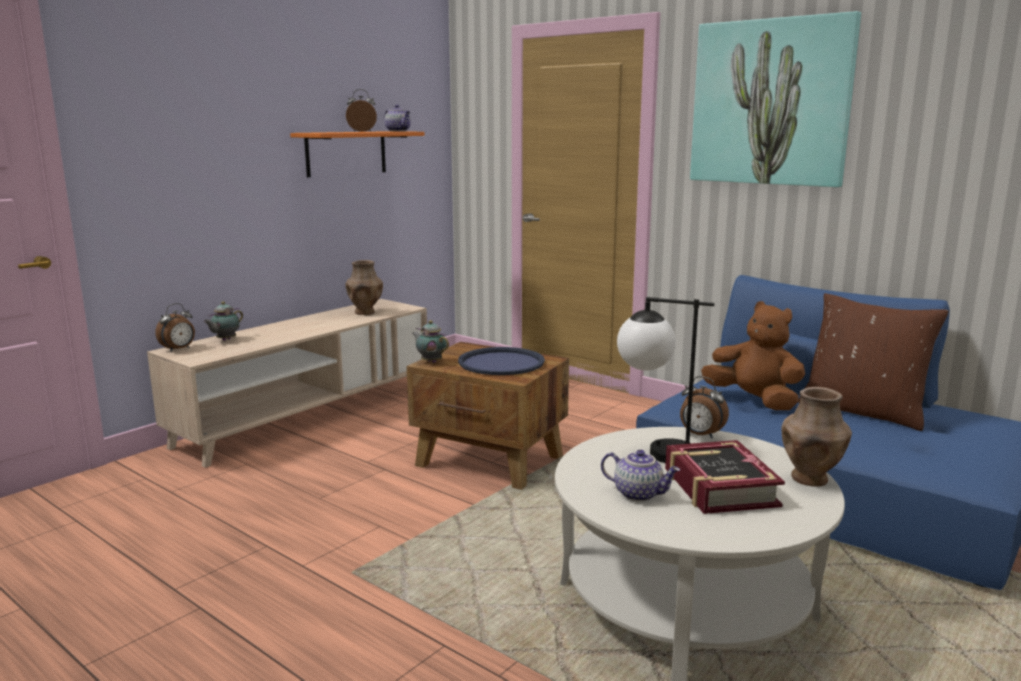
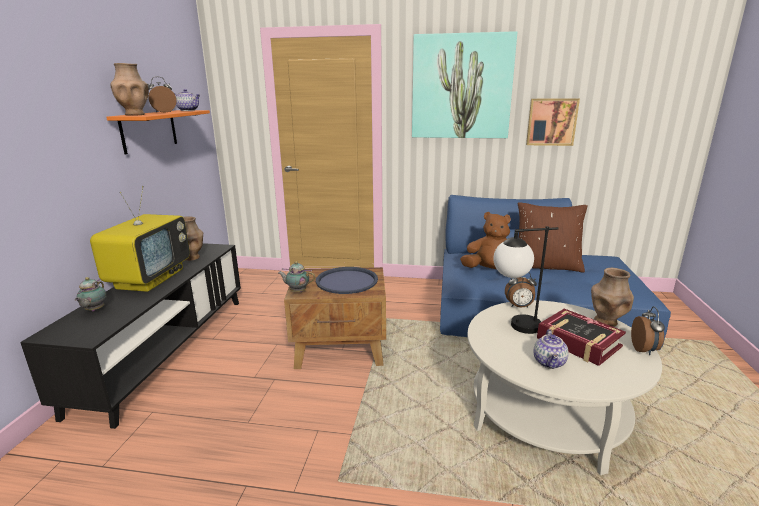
camera: 30 degrees left, 5 degrees up
beige tv stand [147,299,427,468] -> black tv stand [20,243,241,429]
alarm clock [155,303,195,352] -> alarm clock moved to [631,306,665,355]
teapot [601,450,680,502] -> teapot turned 105 degrees clockwise [534,329,569,369]
none -> television [90,186,190,292]
none -> brown vase [110,63,149,116]
none -> picture [526,98,580,146]

